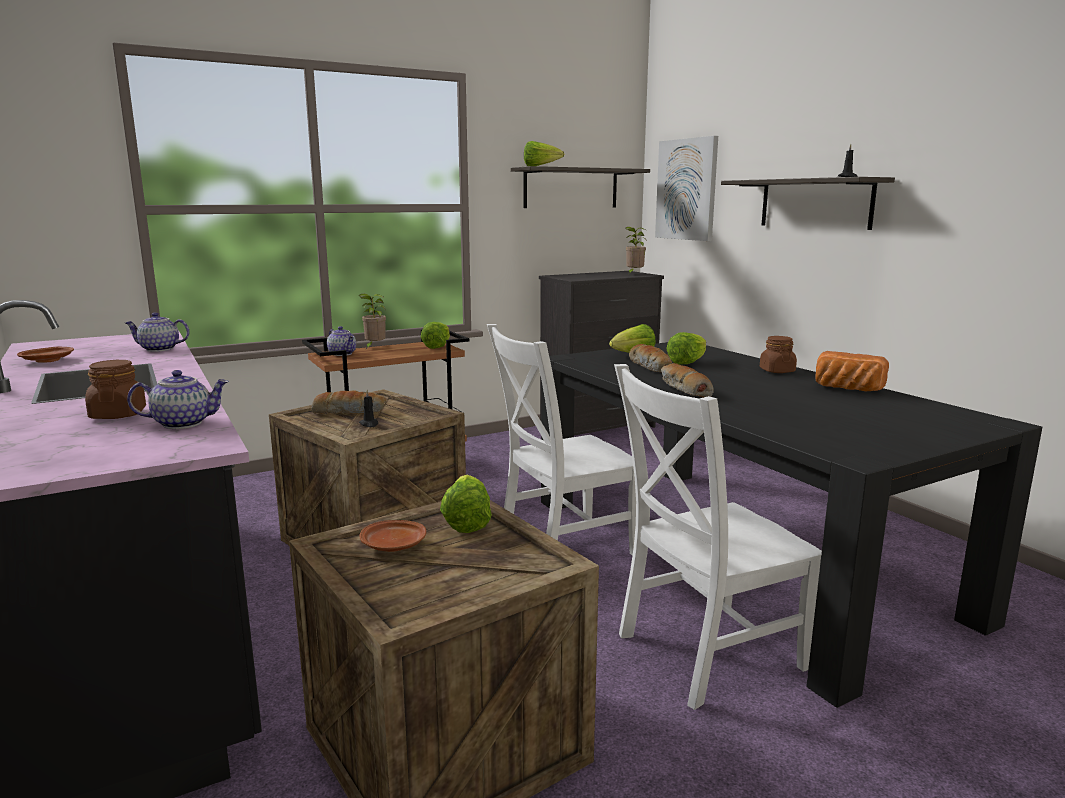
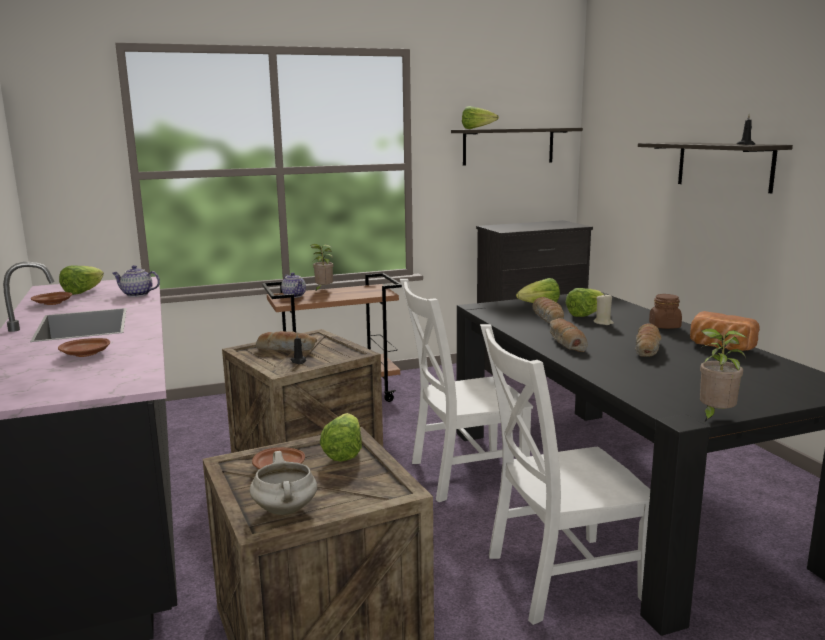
camera: 10 degrees right, 0 degrees up
brown jar [85,360,146,419] -> brown plate [58,338,110,357]
teapot [127,370,229,429] -> none
lettuce [421,322,450,349] -> lettuce moved to [59,265,104,295]
potted plant [625,227,647,274] -> potted plant moved to [700,328,747,422]
picture [655,136,718,241] -> none
none -> white cooking pot [250,451,317,515]
none -> beige candle [594,294,614,325]
none -> bread [635,324,661,357]

